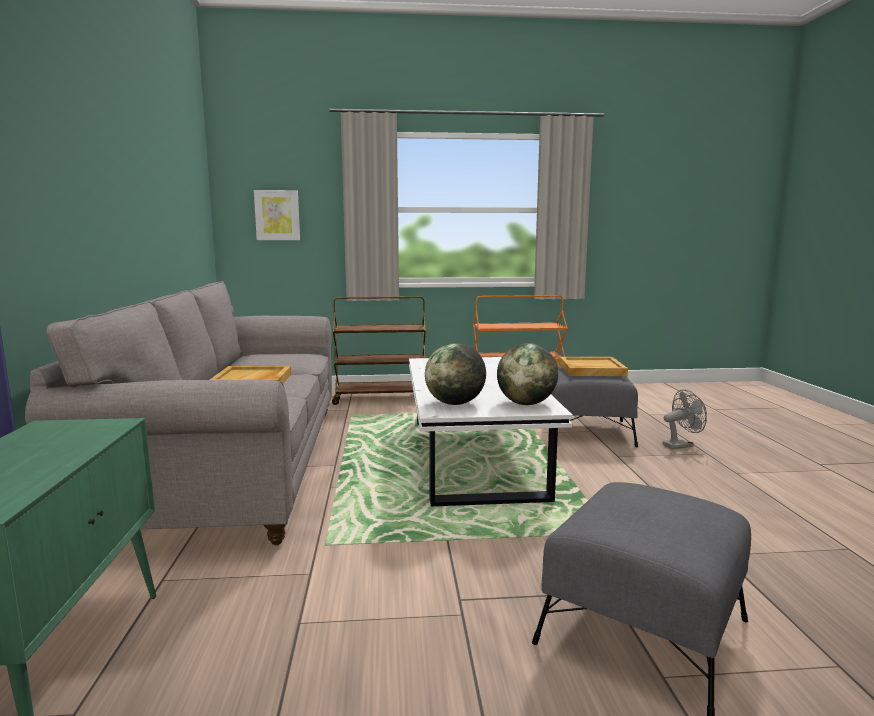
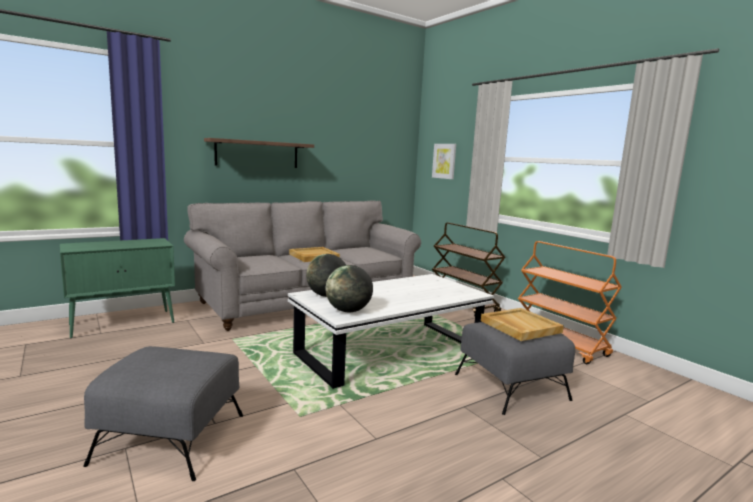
camera: 60 degrees right, 0 degrees up
grey fan [662,389,707,450] -> none
none -> shelf [204,138,314,168]

